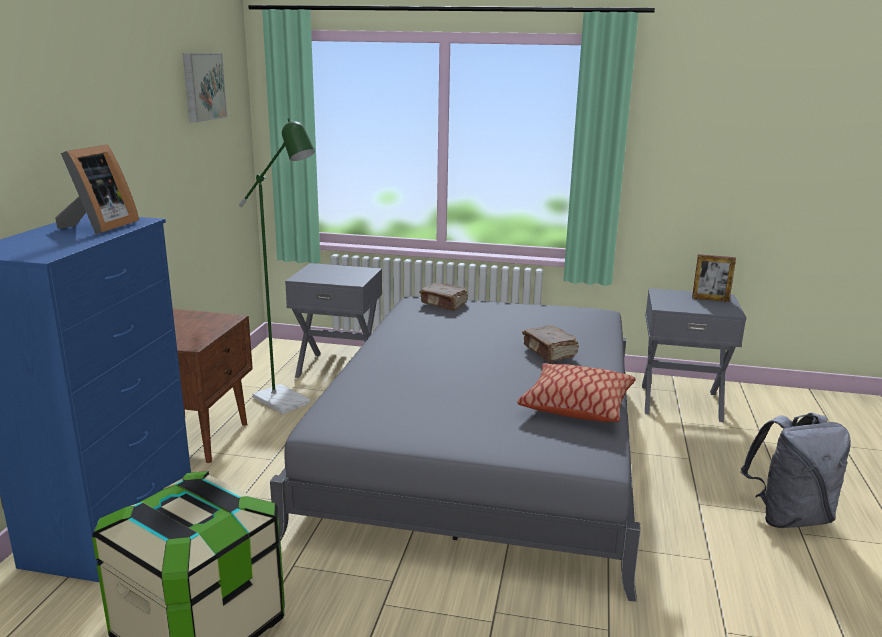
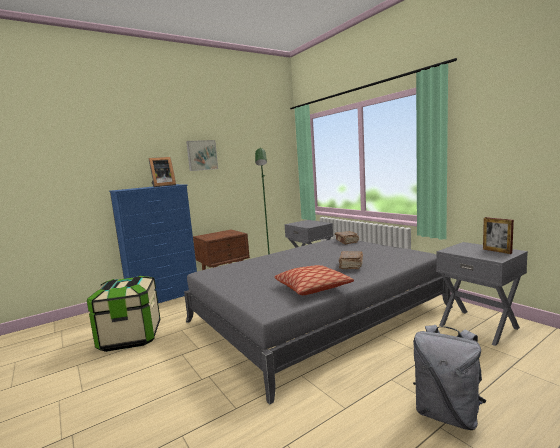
camera: 45 degrees right, 10 degrees down
picture [183,53,227,122] -> picture moved to [186,140,218,171]

